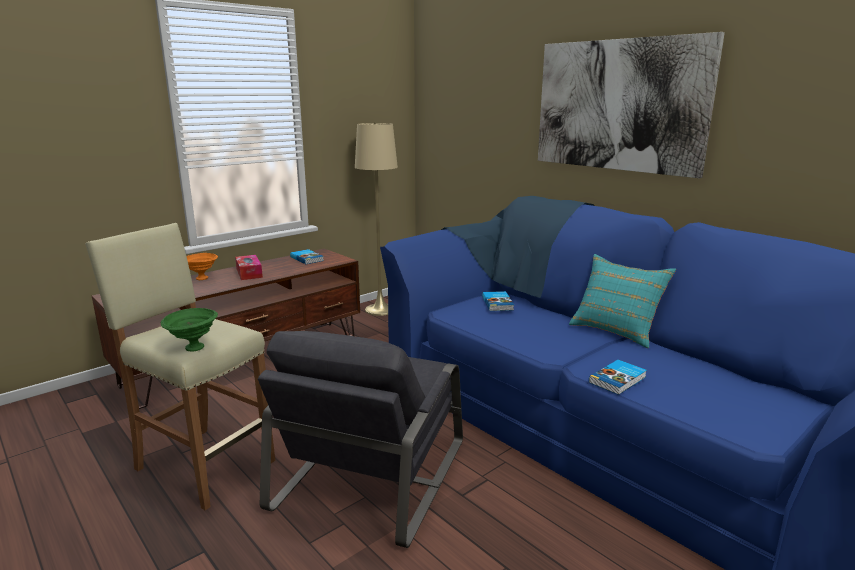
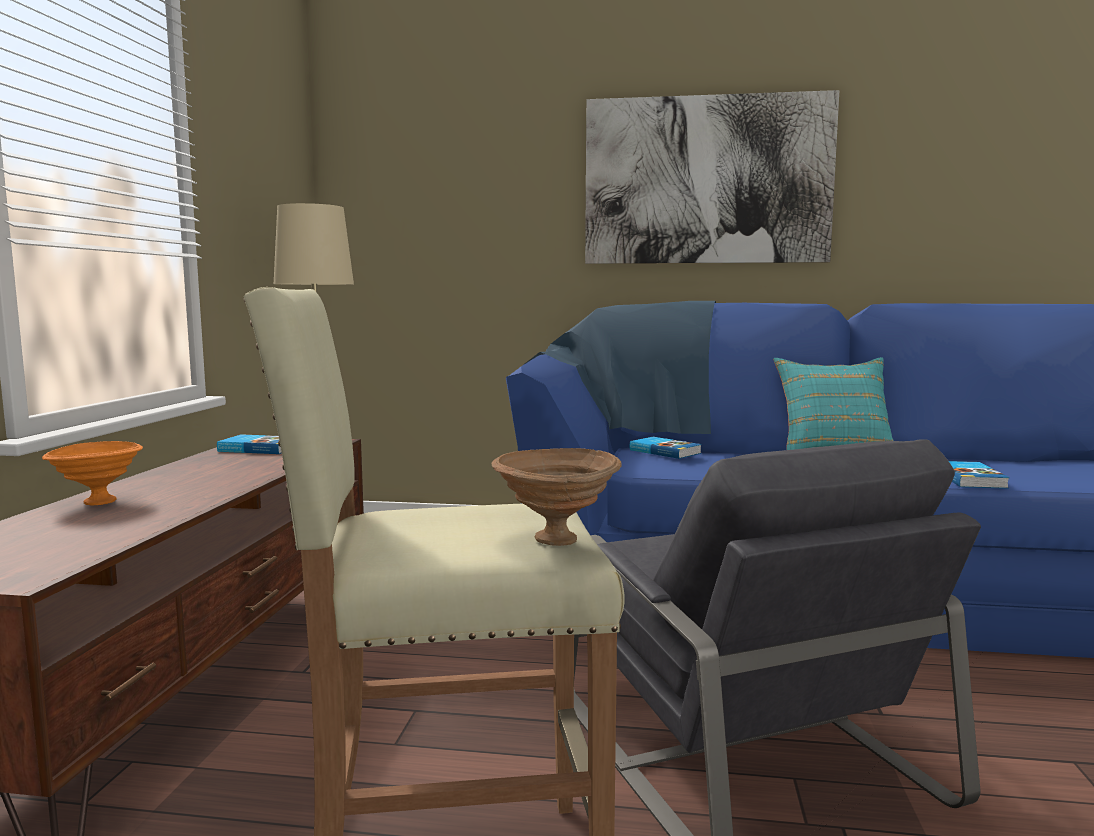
camera: 40 degrees left, 10 degrees down
green bowl [161,308,218,352] -> brown bowl [492,448,622,546]
tissue box [235,255,263,280] -> none

